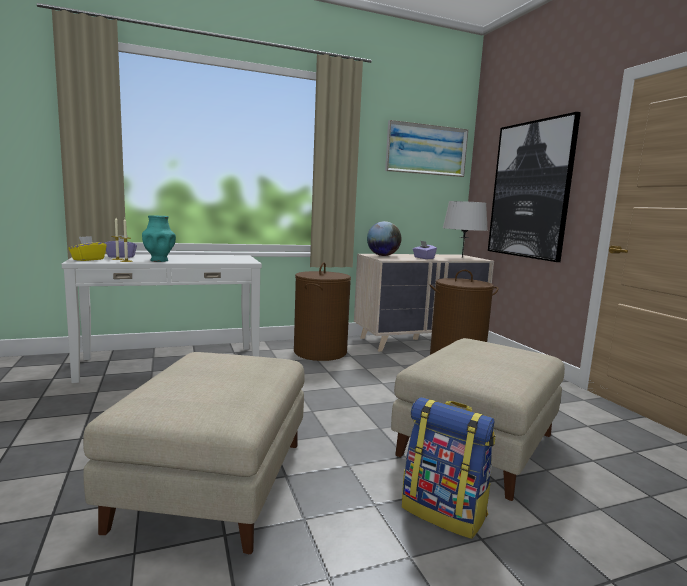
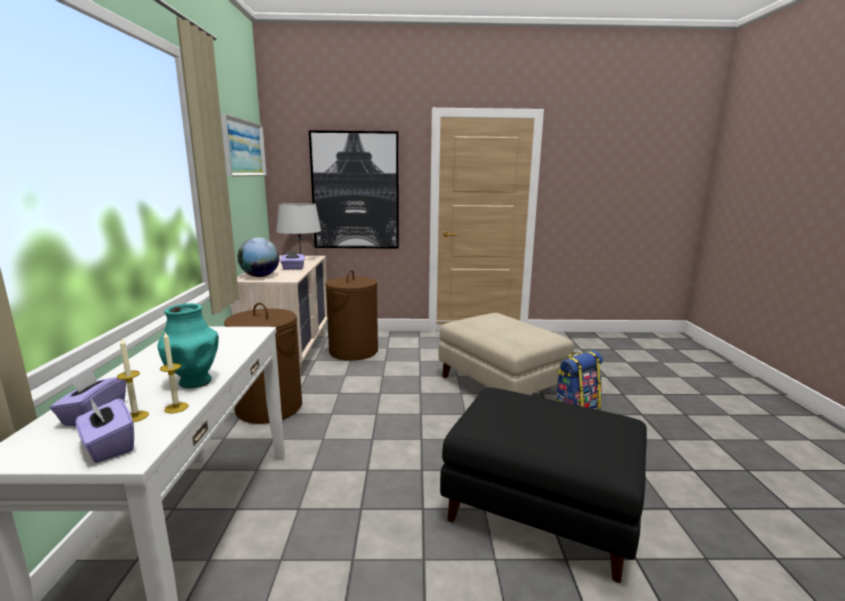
camera: 70 degrees left, 5 degrees up
yellow tissue box [68,236,107,261] -> purple tissue box [76,398,134,463]
beige ottoman [83,352,305,554] -> black ottoman [440,387,647,583]

